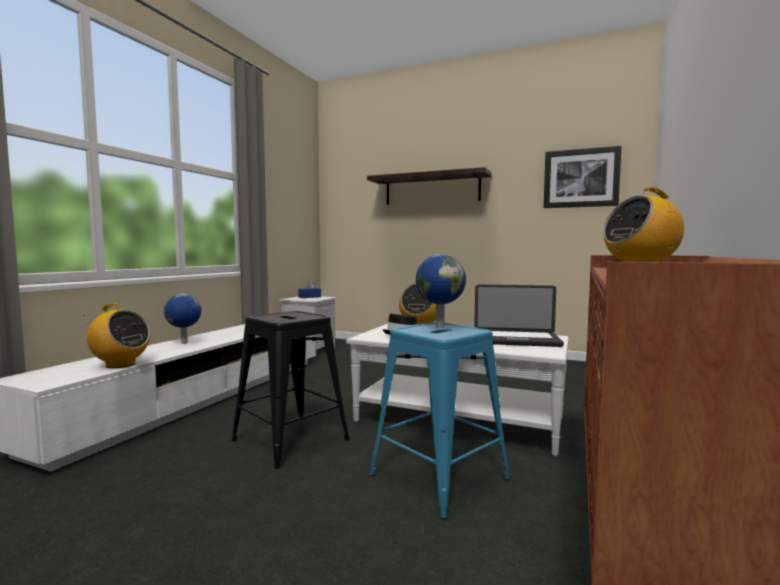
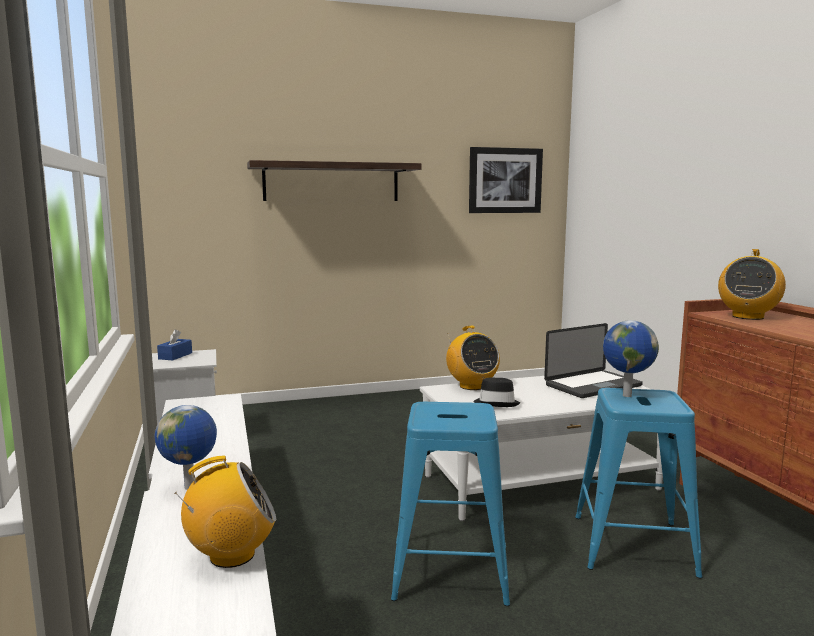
camera: 40 degrees left, 5 degrees up
black stool [232,311,349,469] -> blue stool [391,402,510,606]

